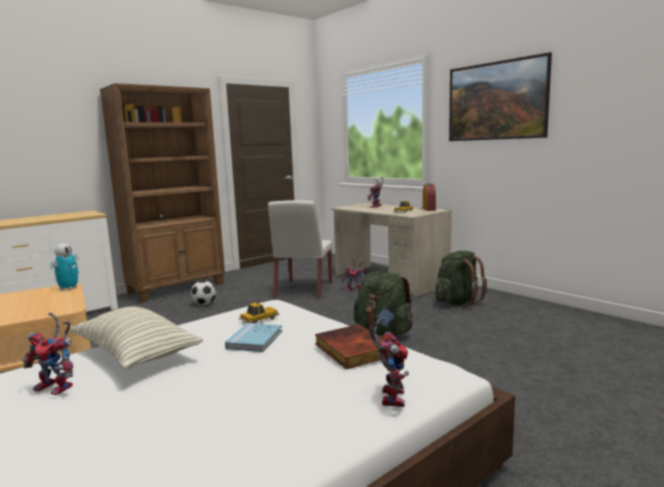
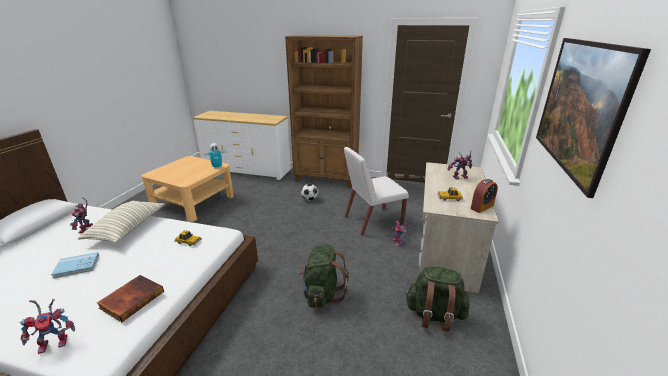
camera: 55 degrees right, 15 degrees up
blue book [225,323,282,352] -> blue book moved to [51,252,99,278]

